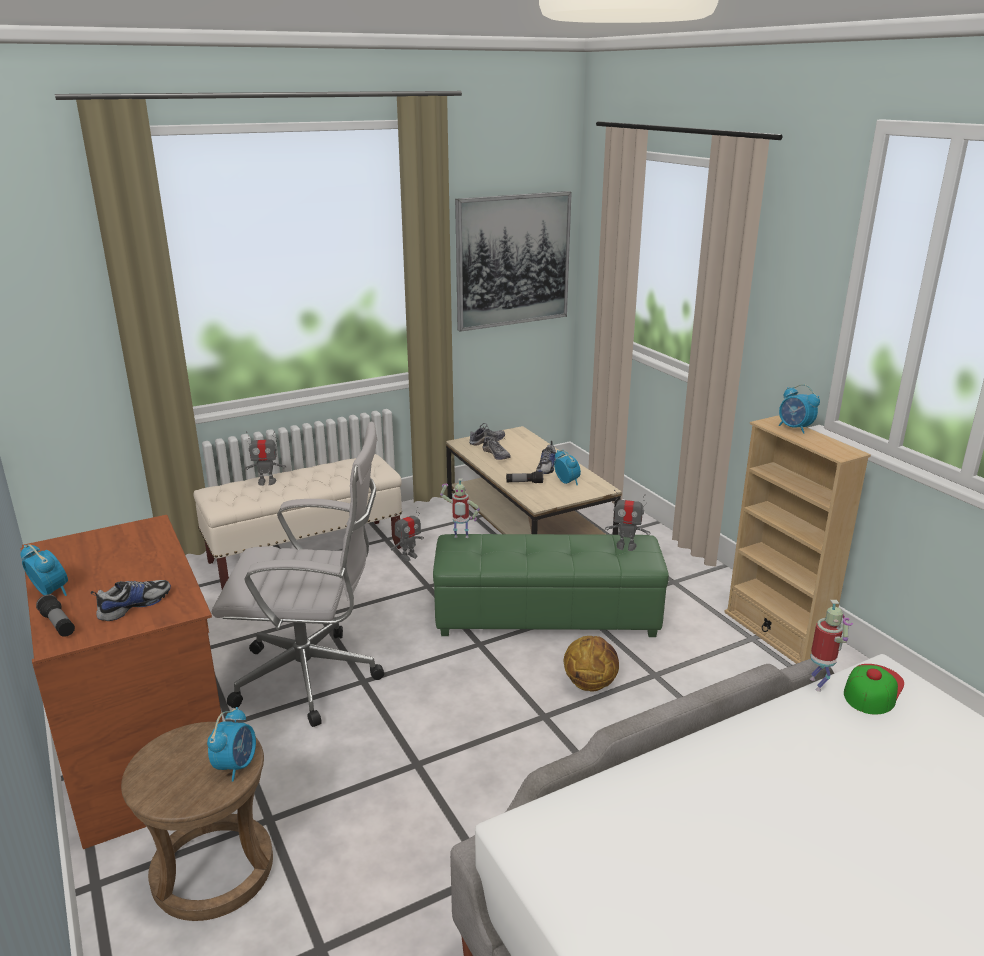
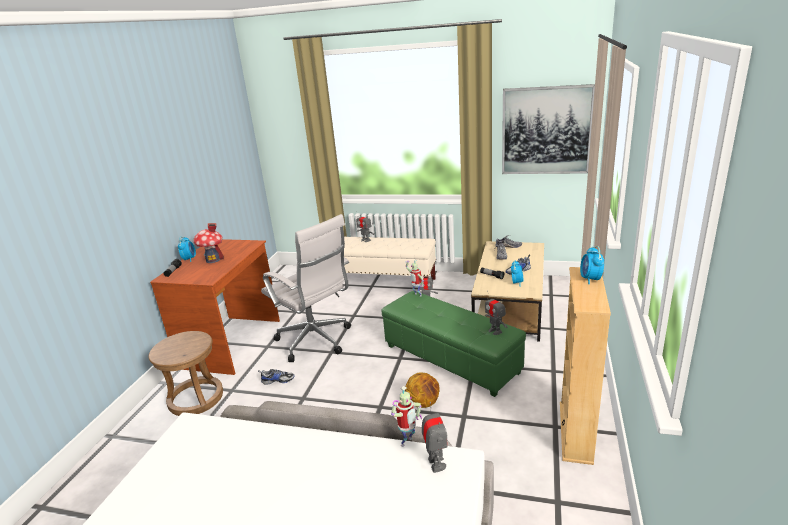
camera: 45 degrees right, 0 degrees up
shoe [91,580,171,621] -> shoe moved to [258,369,295,385]
alarm clock [207,707,256,782] -> none
cap [844,664,904,715] -> toy robot [422,402,448,473]
none -> toy house [193,223,224,263]

